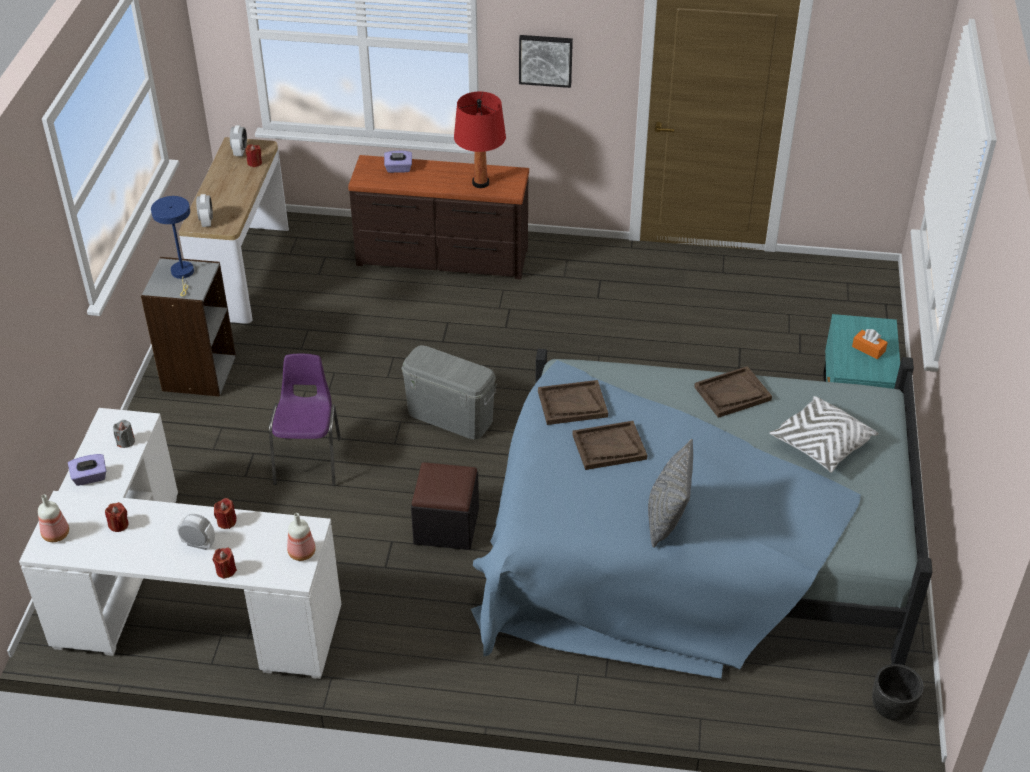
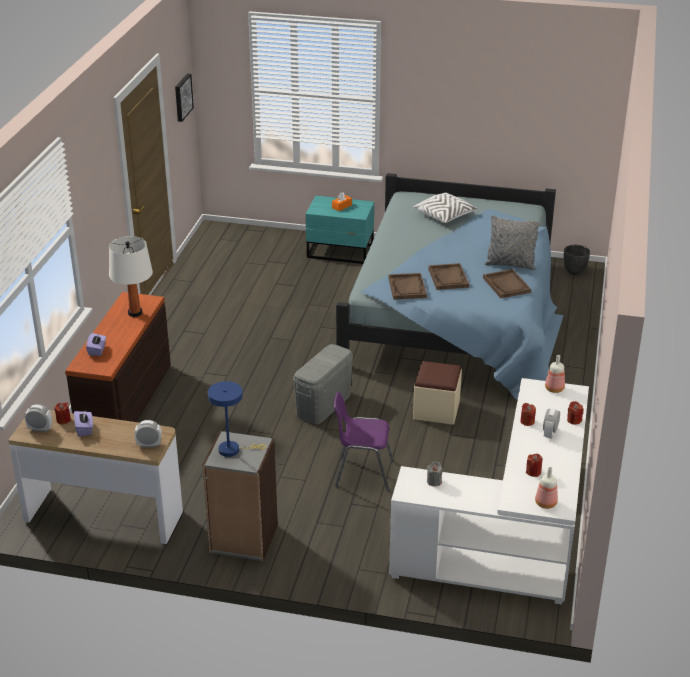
camera: 85 degrees left, 10 degrees down
purple tissue box [68,454,106,486] -> purple tissue box moved to [74,411,93,436]
black ottoman [411,462,479,550] -> beige ottoman [413,361,462,425]
red table lamp [454,92,506,188] -> white table lamp [109,236,153,317]
picture [519,35,573,88] -> picture moved to [175,74,194,122]
brown tray [694,366,772,418] -> brown tray moved to [483,269,531,298]

